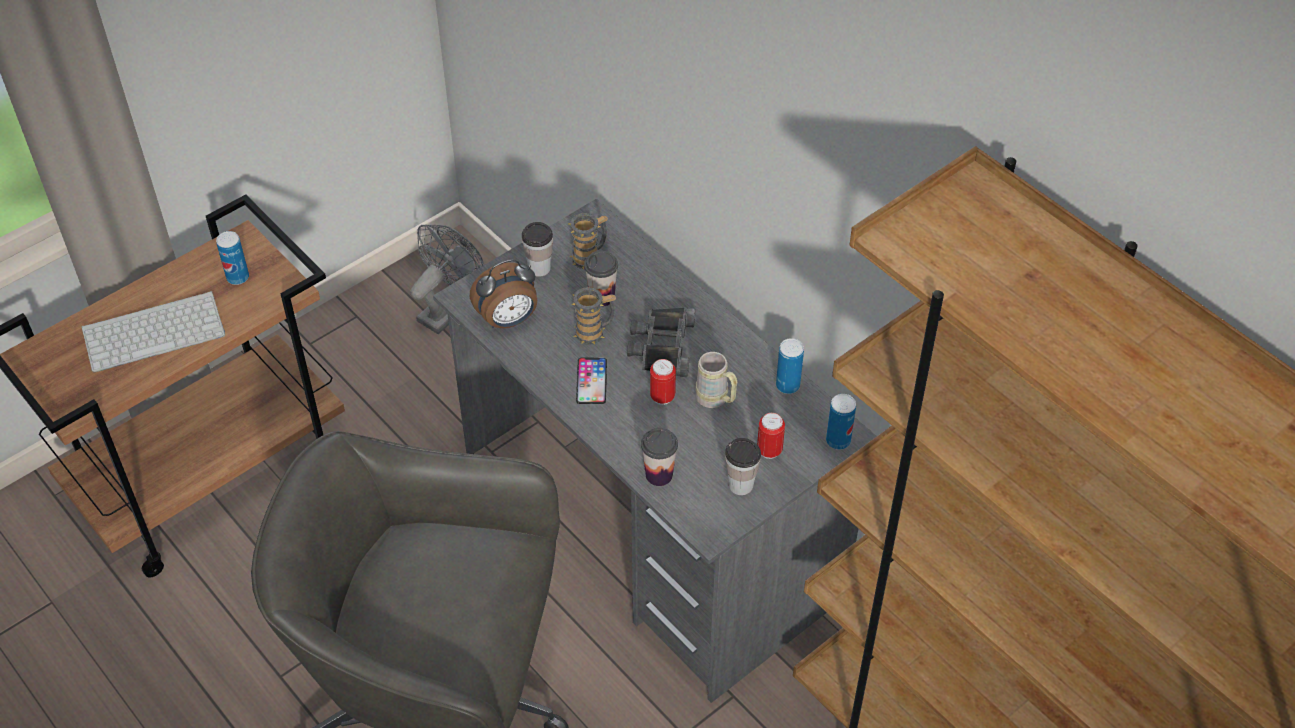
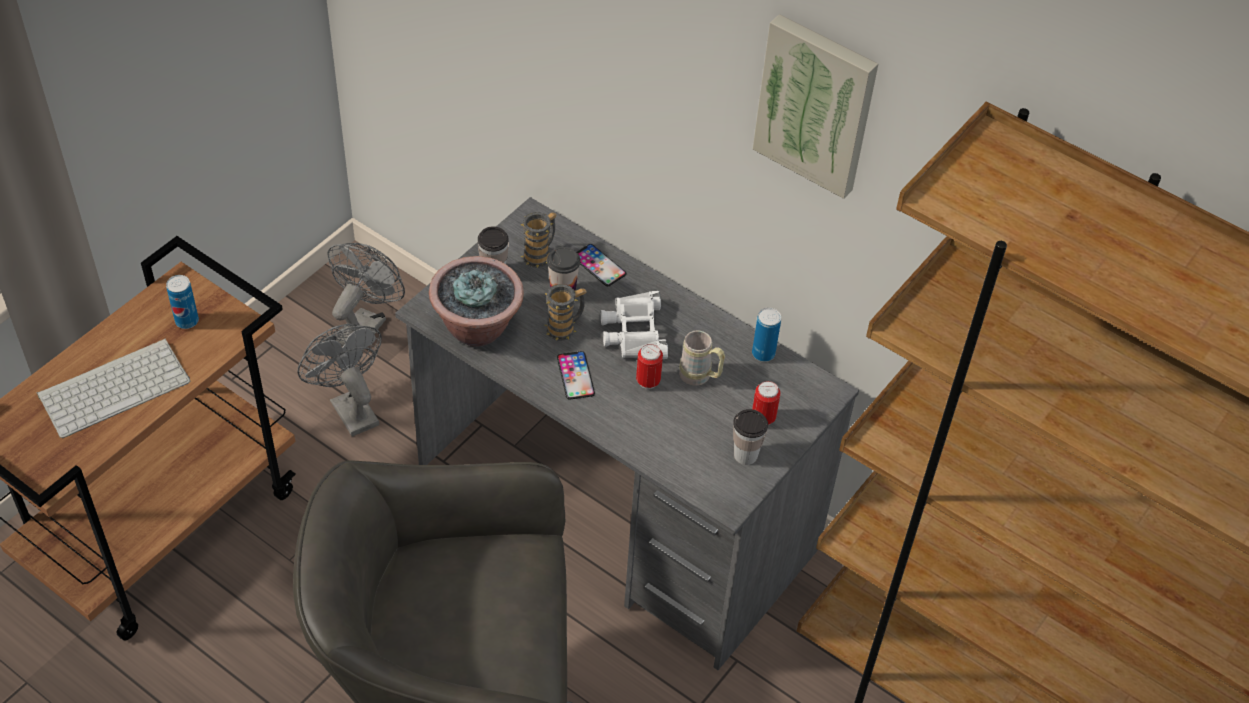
camera: 15 degrees left, 0 degrees up
alarm clock [470,260,537,328] -> potted plant [429,256,524,347]
black binoculars [627,307,696,377] -> white binoculars [601,291,668,359]
cup [641,428,678,486] -> none
can [826,394,856,450] -> none
none -> grey fan [297,324,382,437]
none -> phone [577,244,626,286]
none -> picture [753,14,878,199]

